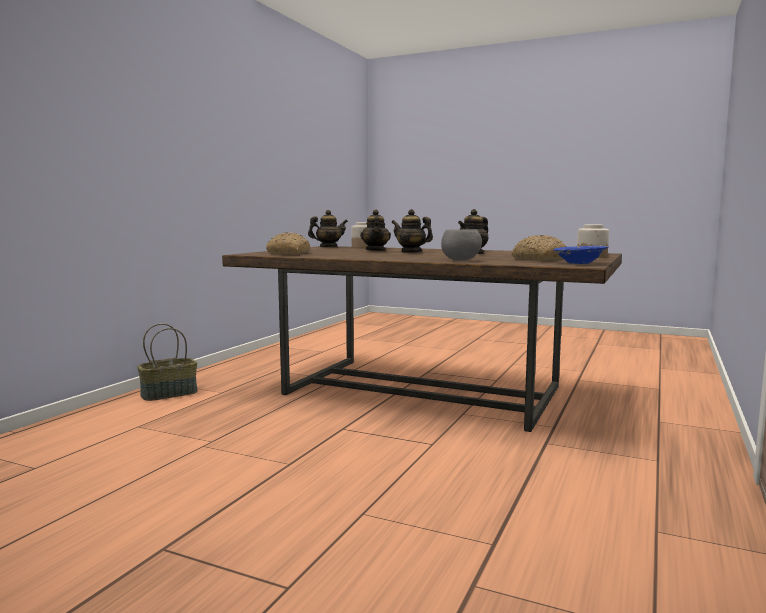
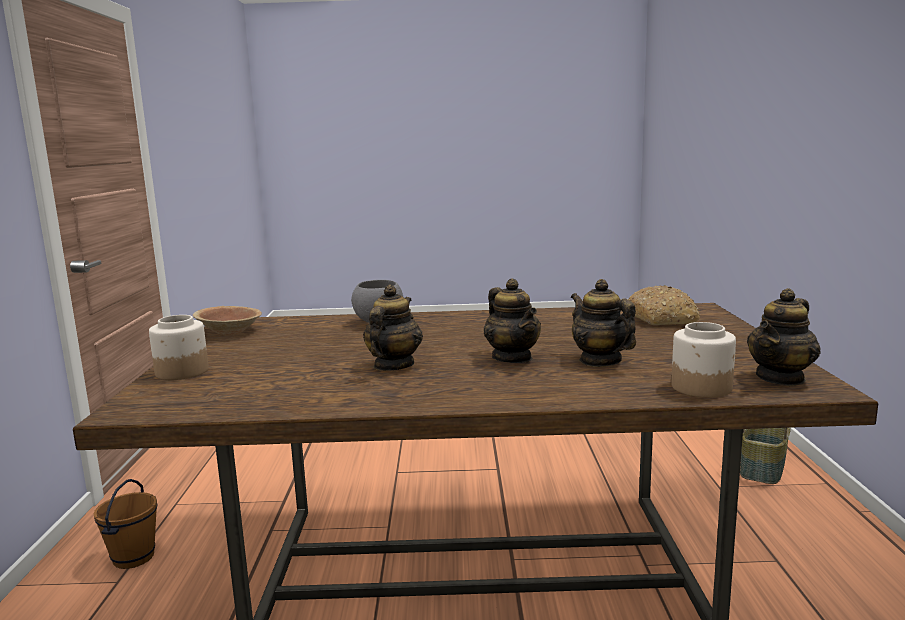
camera: 155 degrees right, 5 degrees up
teapot [391,209,433,253] -> teapot turned 60 degrees clockwise [484,278,541,363]
bread [511,235,566,261] -> none
blue bowl [553,246,609,264] -> brown bowl [193,306,262,335]
none -> brown bucket [94,479,157,569]

